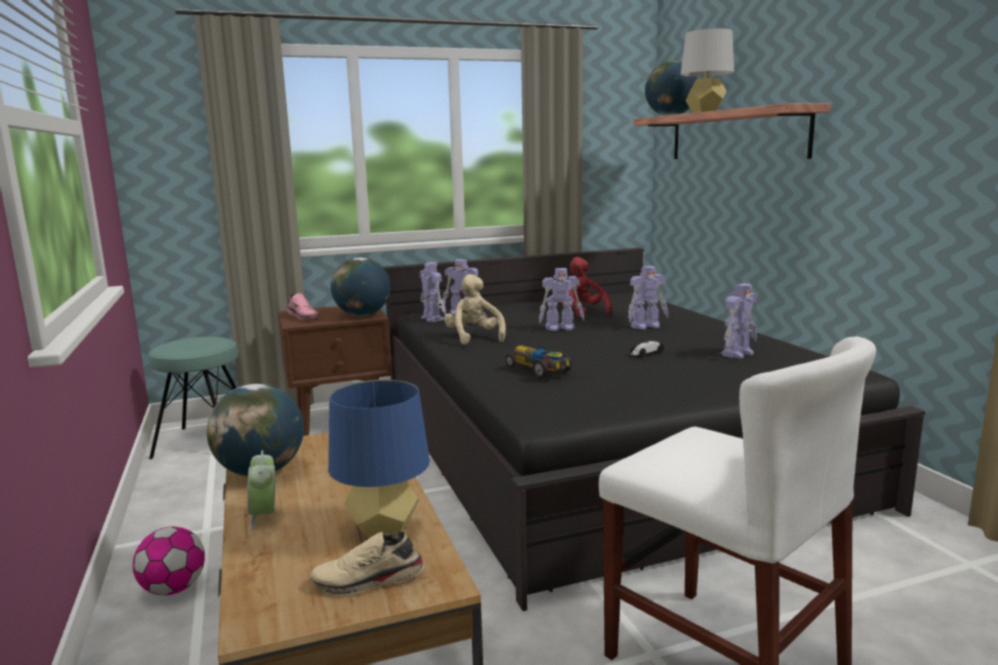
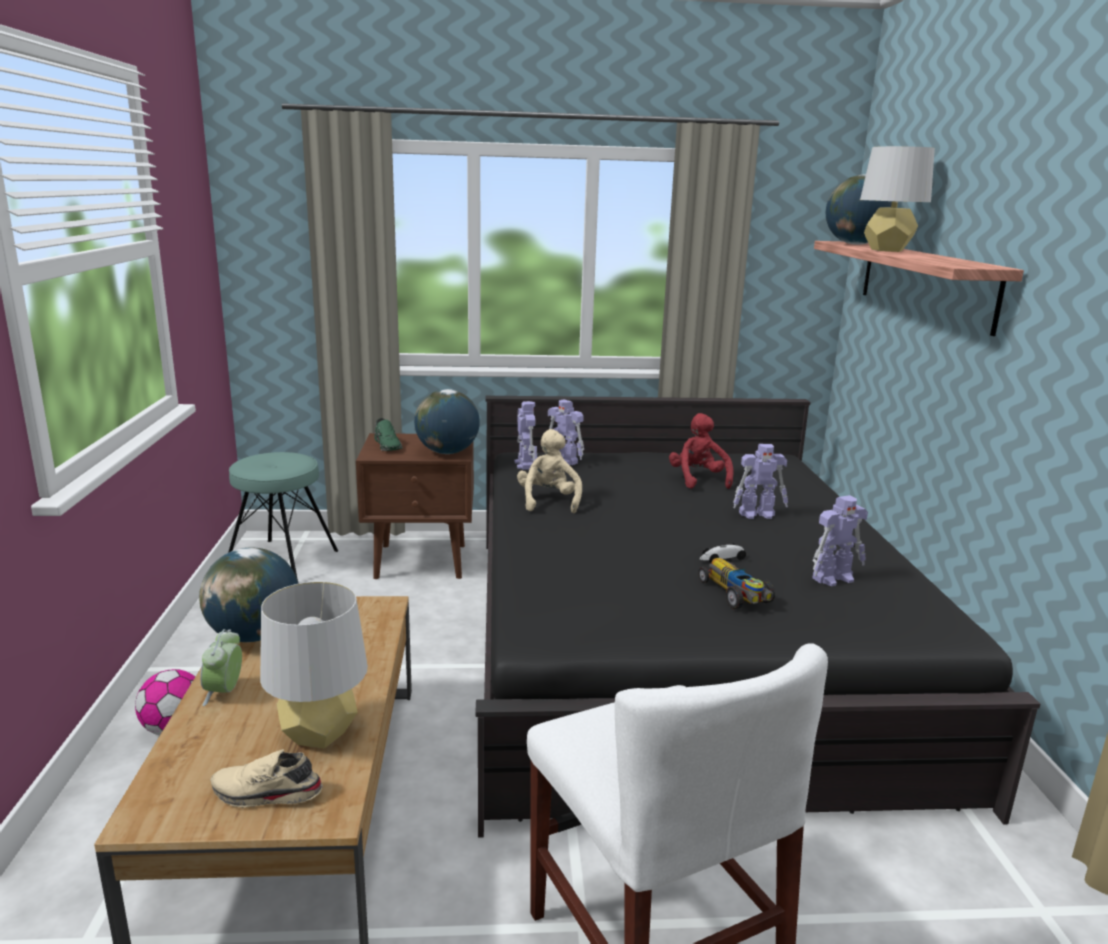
camera: 15 degrees right, 5 degrees up
pink shoe [287,293,320,320] -> green shoe [374,418,403,451]
blue table lamp [328,379,430,539] -> grey table lamp [260,582,368,749]
toy car [505,345,571,378] -> toy car moved to [698,558,775,609]
toy robot [539,268,584,331] -> none

